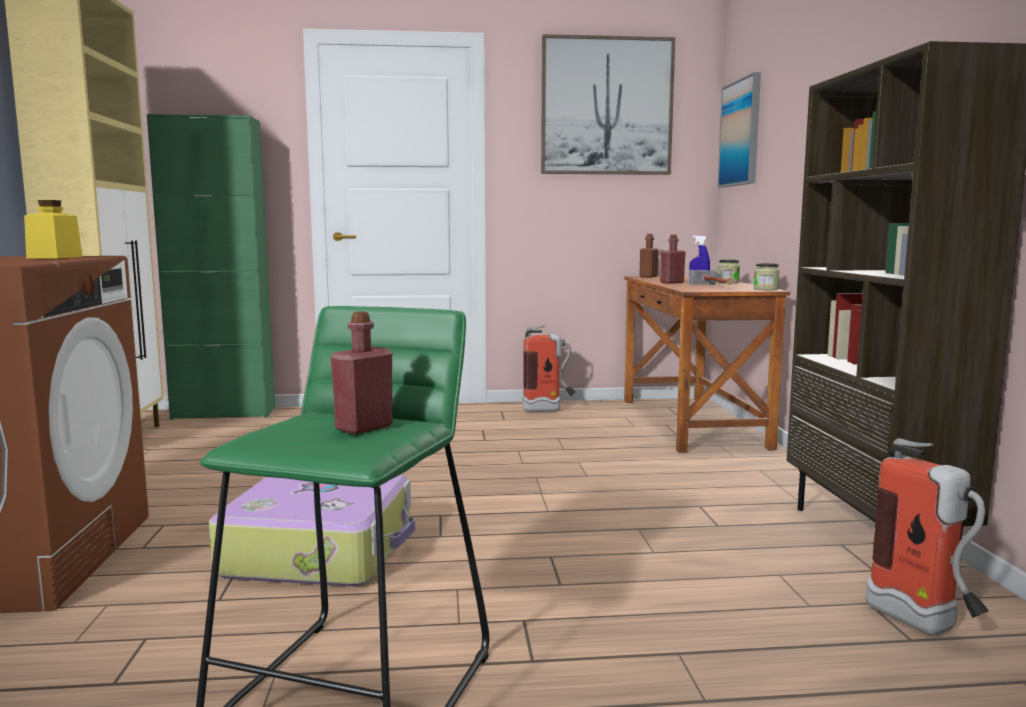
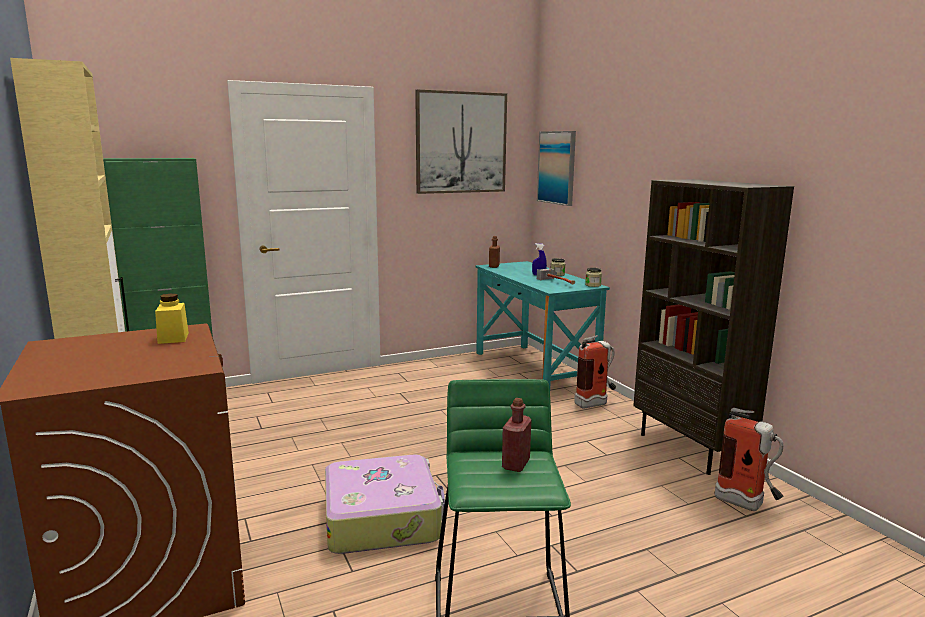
camera: 20 degrees left, 5 degrees up
fire extinguisher [522,325,576,412] -> fire extinguisher moved to [574,335,616,408]
brown desk [624,276,790,453] -> turquoise desk [475,261,610,388]
red bottle [660,235,686,284] -> none

